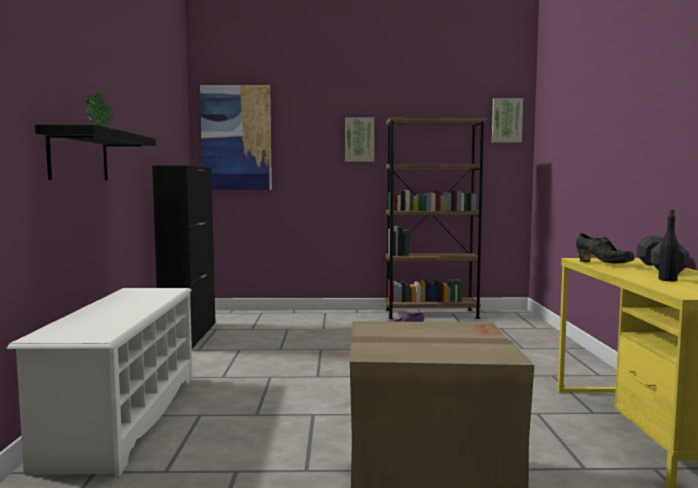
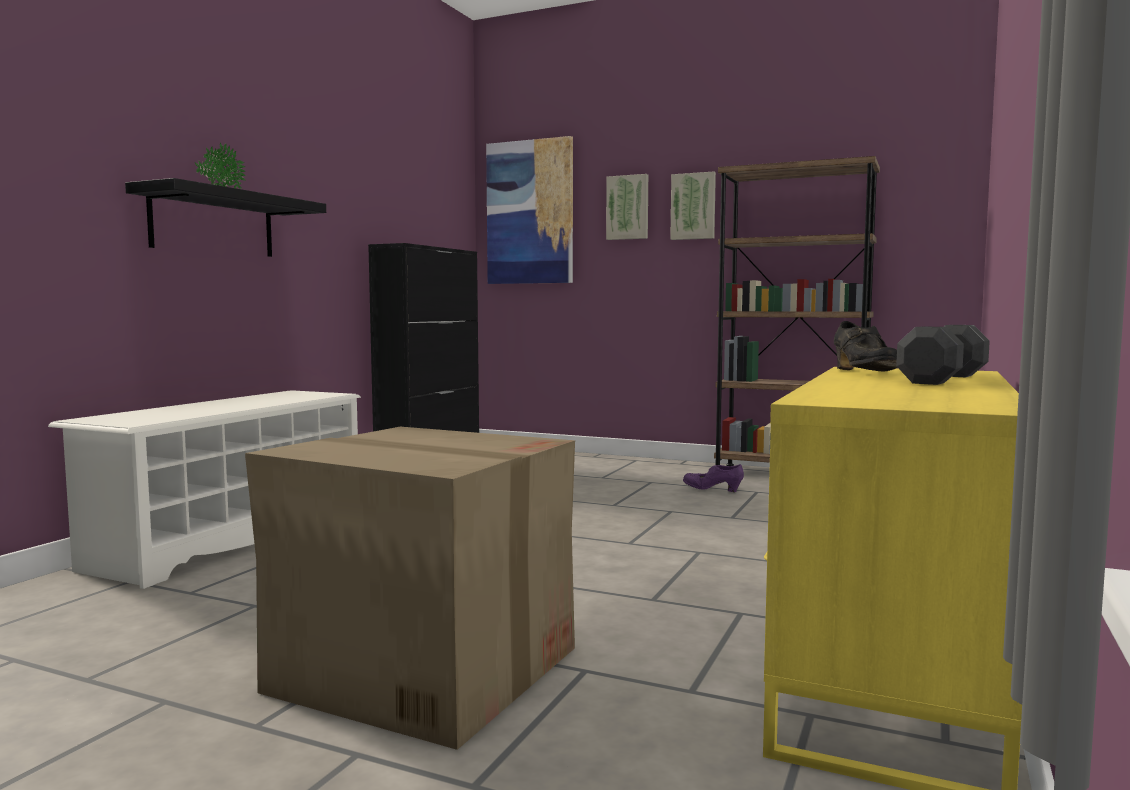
camera: 25 degrees right, 0 degrees up
picture [492,98,523,143] -> picture moved to [606,174,648,240]
black bottle [659,209,679,281] -> none

